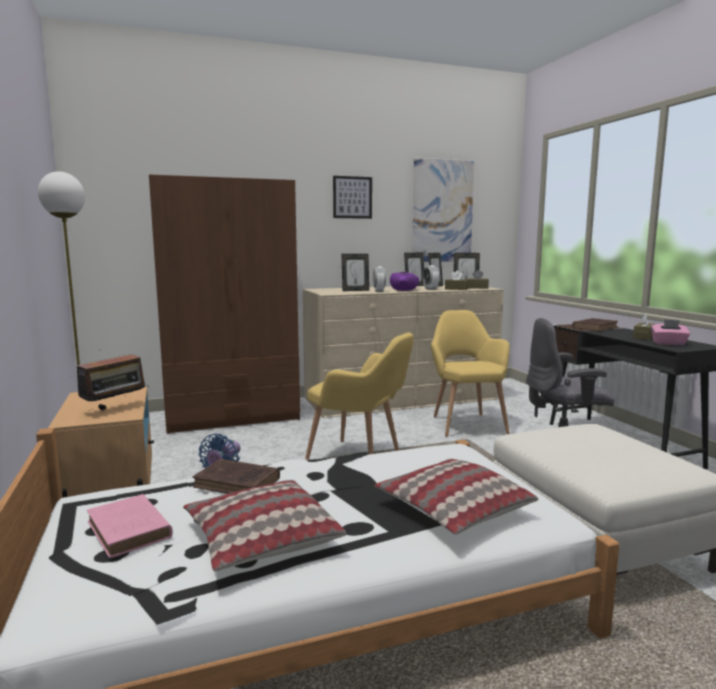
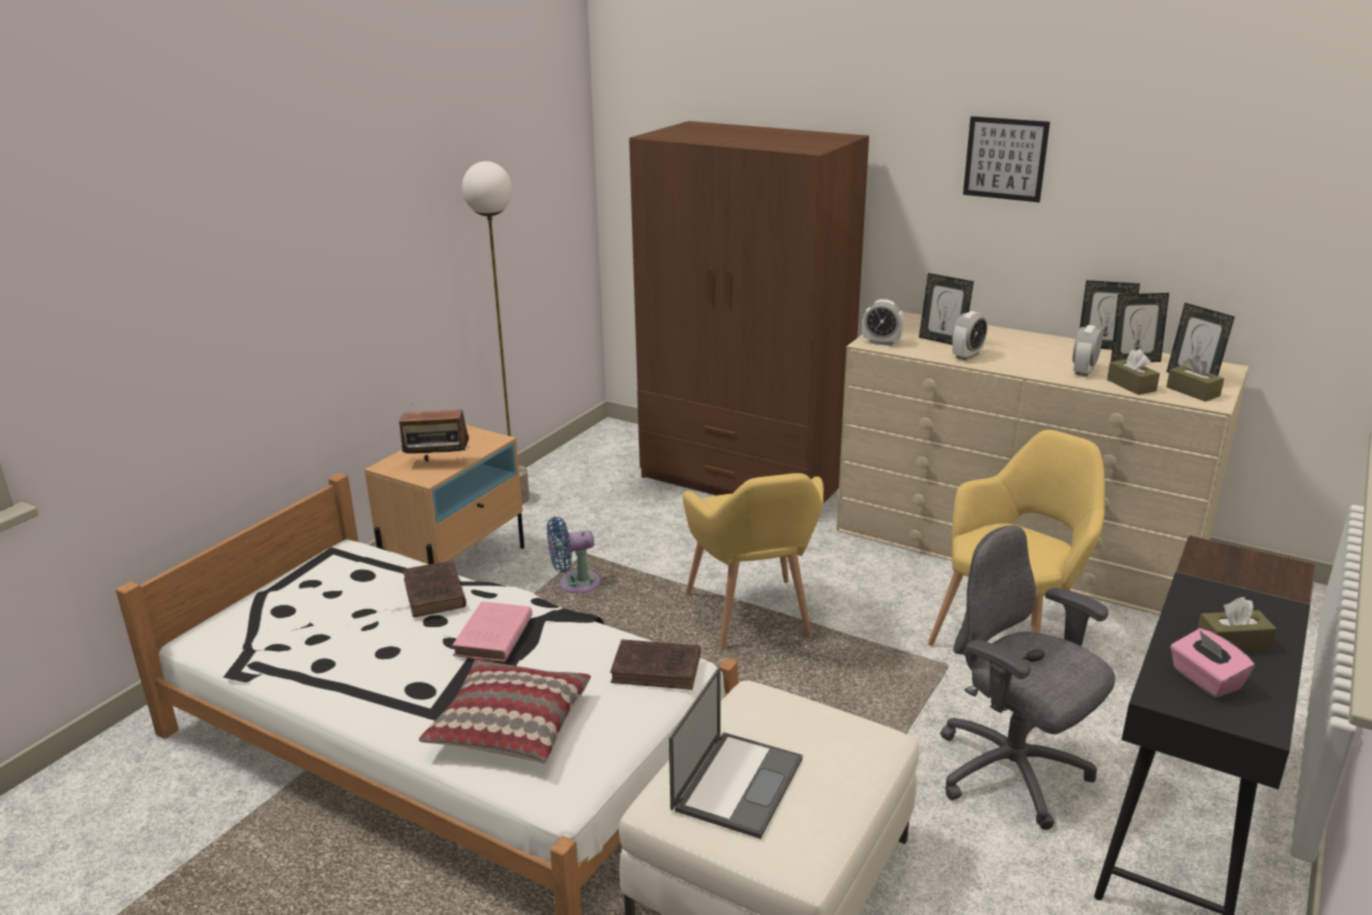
camera: 50 degrees right, 15 degrees up
pink book [87,494,173,558] -> pink book moved to [452,602,532,662]
pillow [183,480,347,571] -> none
purple bowl [390,272,419,291] -> none
picture [412,157,475,262] -> none
brown book [572,318,618,331] -> brown book moved to [610,639,700,690]
none -> laptop [669,667,803,839]
none -> alarm clock [862,299,904,346]

